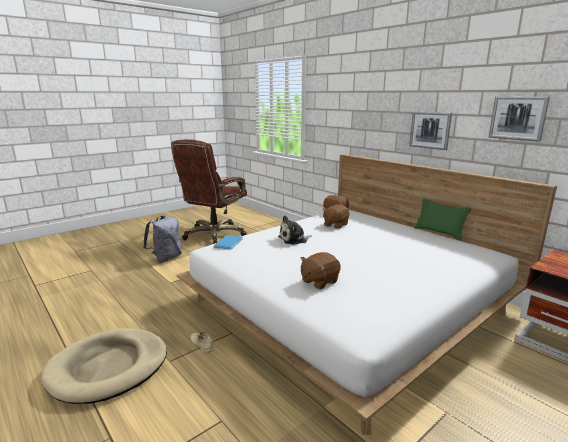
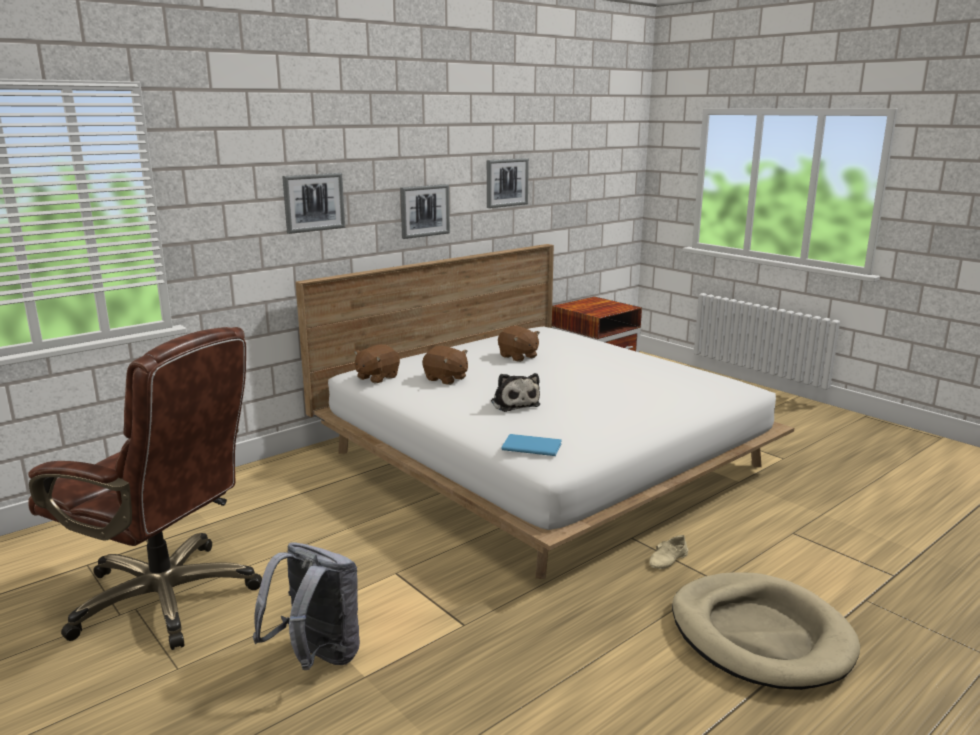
camera: 90 degrees left, 0 degrees up
brown plush toy [301,252,341,289] -> brown plush toy moved to [498,326,540,362]
green pillow [414,198,471,240] -> none
none -> picture [282,173,345,234]

